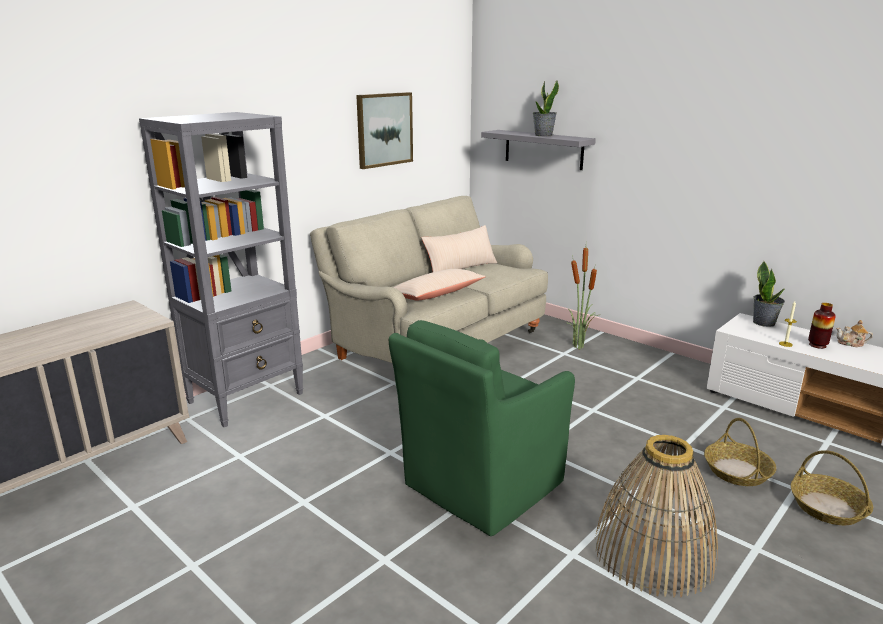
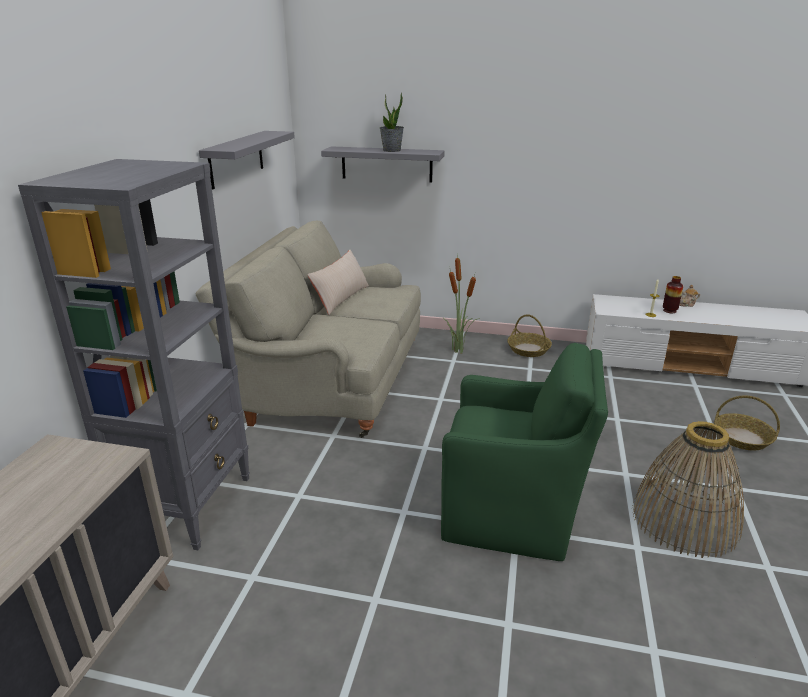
camera: 30 degrees left, 5 degrees up
picture [356,92,413,169] -> grey shelf [199,131,295,189]
green armchair [389,320,575,536] -> green armchair turned 90 degrees counterclockwise [441,343,608,561]
beige pillow [393,269,486,301] -> none
basket [704,418,776,486] -> basket moved to [507,314,552,357]
potted plant [753,261,785,327] -> none

